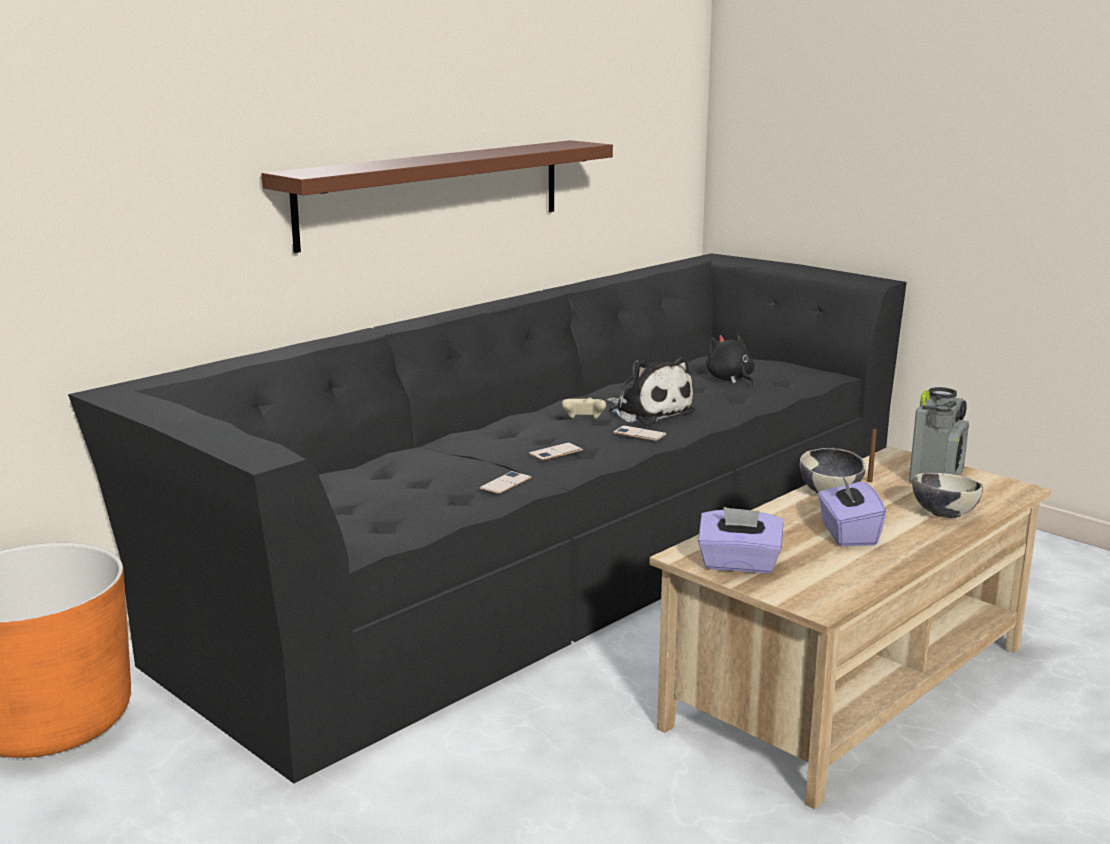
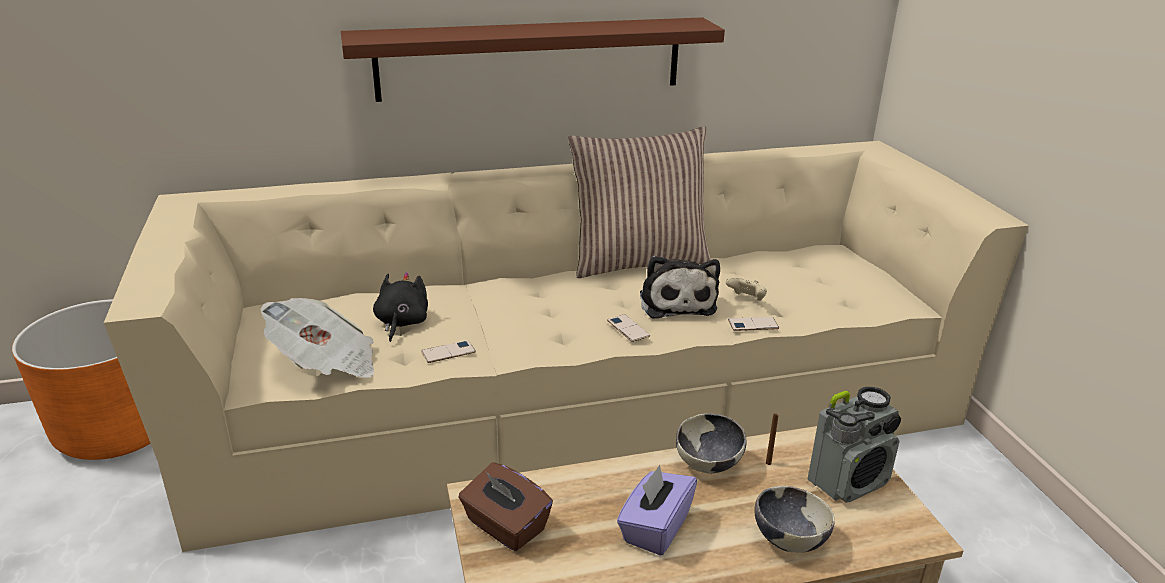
camera: 30 degrees right, 10 degrees up
black sofa [68,253,907,784] -> beige sofa [104,141,1029,552]
phone [528,443,583,461] -> phone moved to [728,317,779,331]
beige game controller [562,398,606,419] -> beige game controller moved to [726,277,767,301]
purple tissue box [698,507,784,573] -> brown tissue box [458,463,553,551]
black plush toy [706,334,755,386] -> black plush toy moved to [373,272,428,342]
none -> newspaper [260,298,374,378]
none -> pillow [568,126,711,278]

